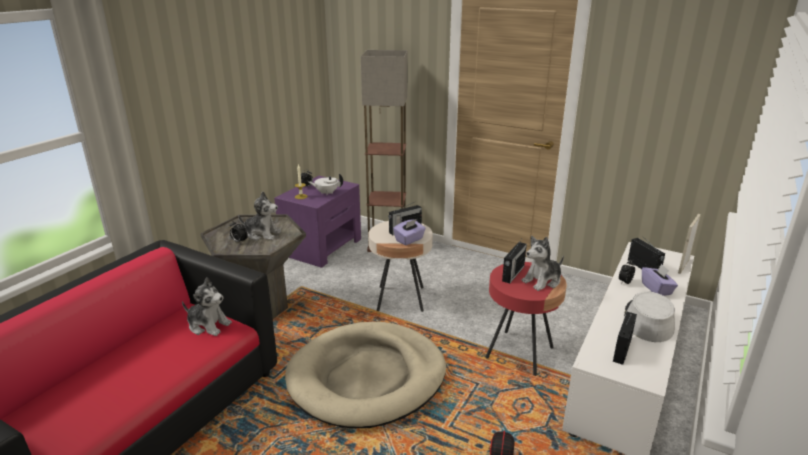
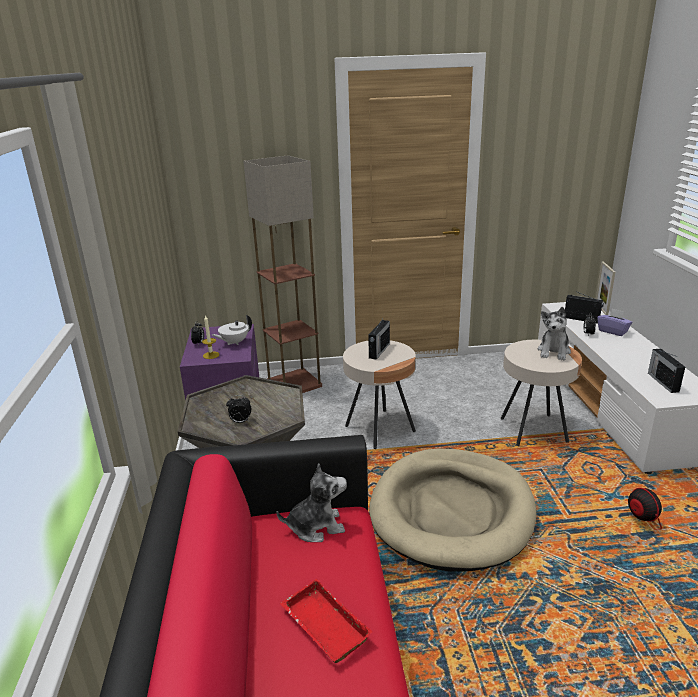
camera: 35 degrees left, 0 degrees up
plush toy [238,191,281,241] -> none
purple tissue box [393,219,426,245] -> none
red side table [485,262,567,376] -> beige side table [501,340,582,446]
radio [502,240,527,284] -> none
grey hat [624,291,675,342] -> none
none -> red tray [280,579,373,663]

